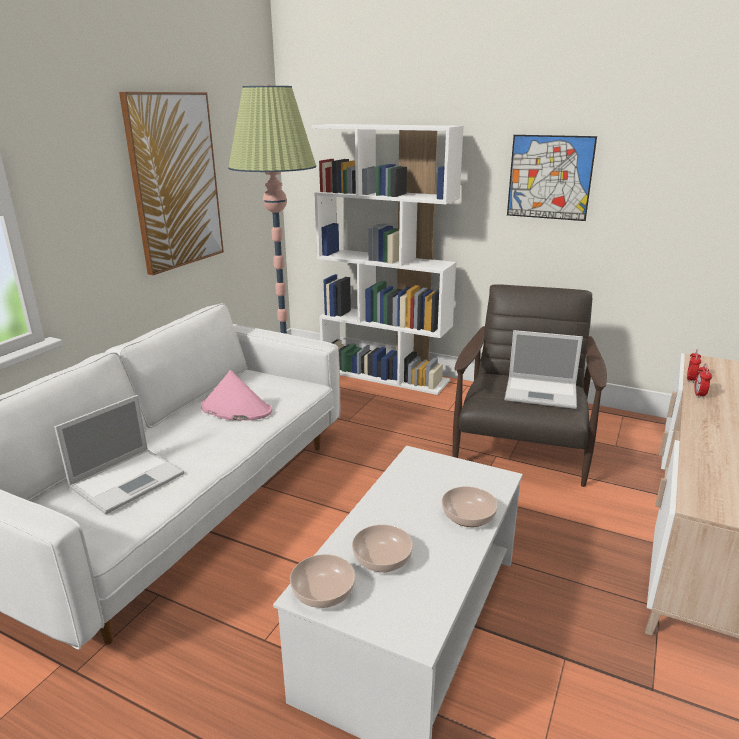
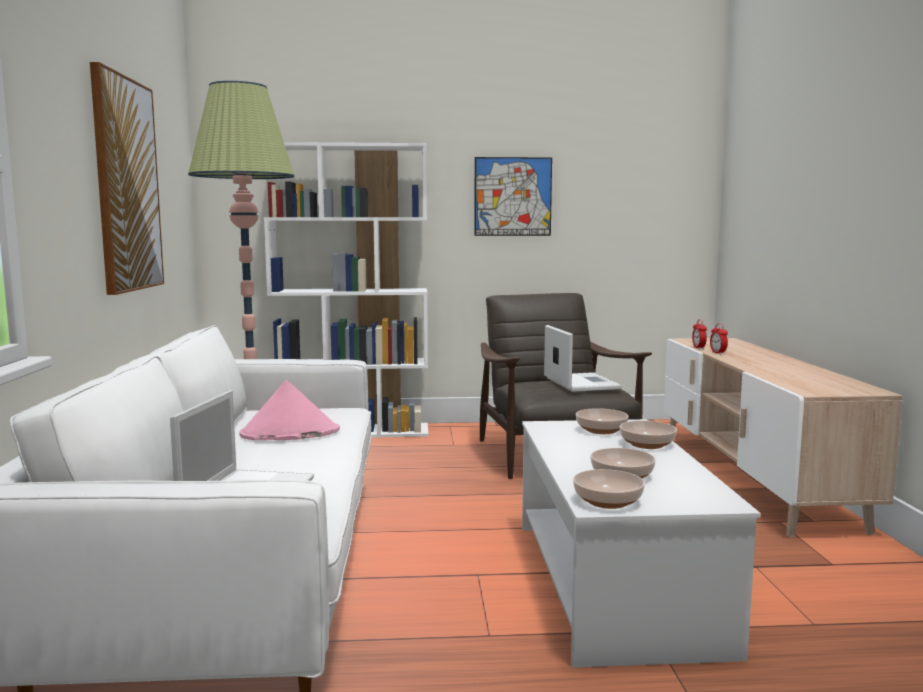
camera: 30 degrees left, 15 degrees down
laptop [505,330,583,409] -> laptop turned 90 degrees counterclockwise [544,325,622,392]
none -> bowl [576,408,629,434]

